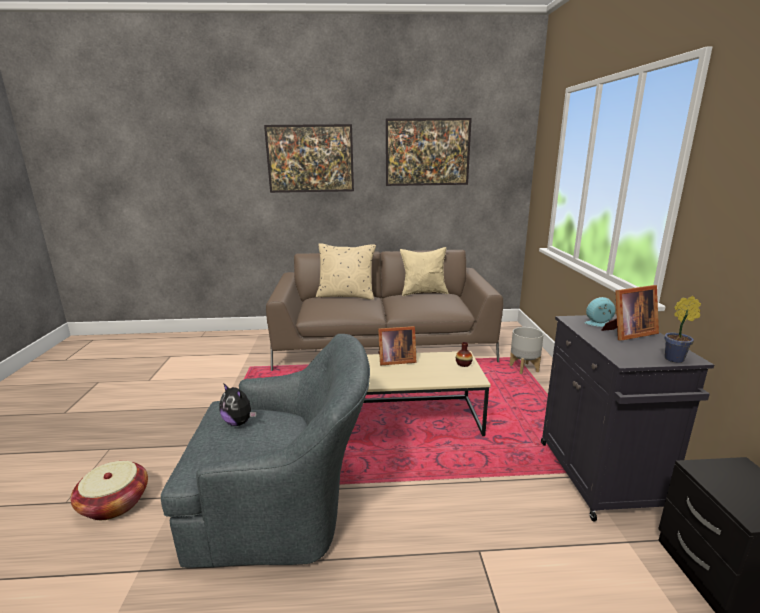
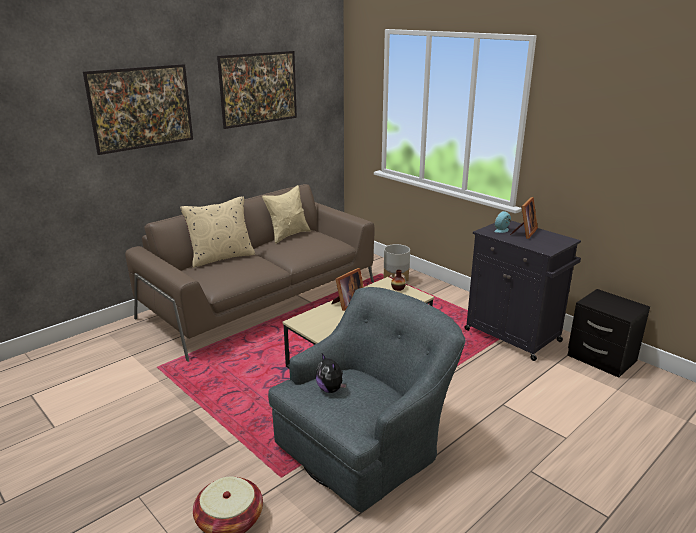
camera: 40 degrees left, 5 degrees up
plush toy [219,383,257,426] -> plush toy turned 60 degrees clockwise [316,353,347,393]
potted plant [665,296,701,363] -> none

